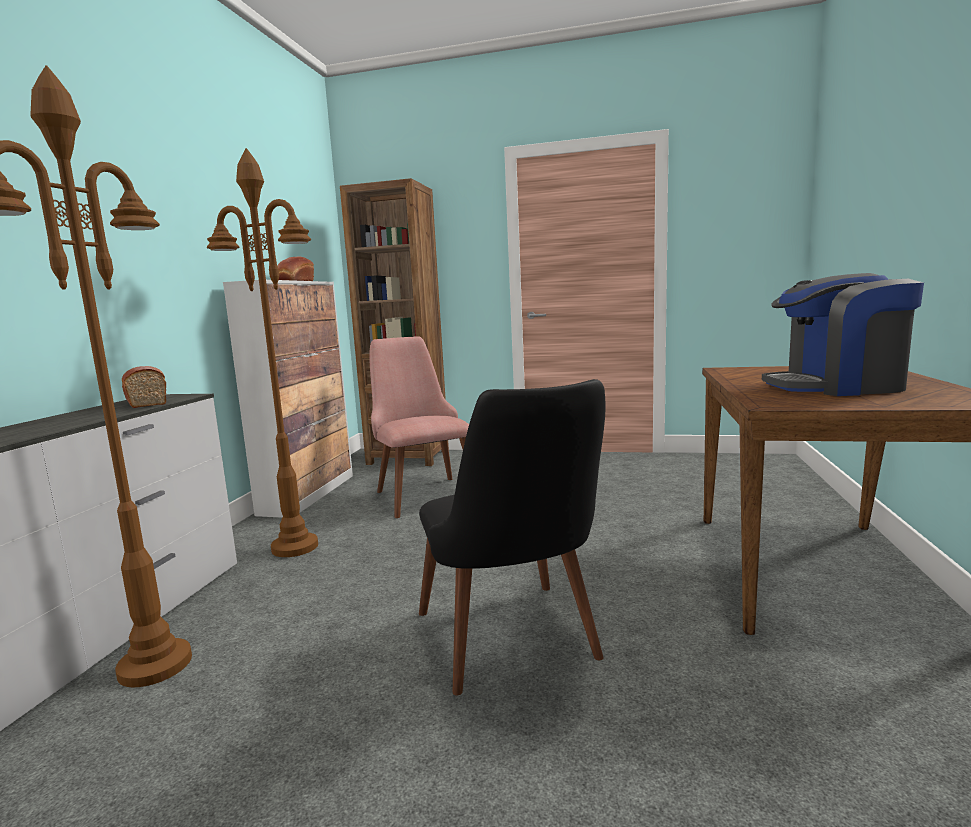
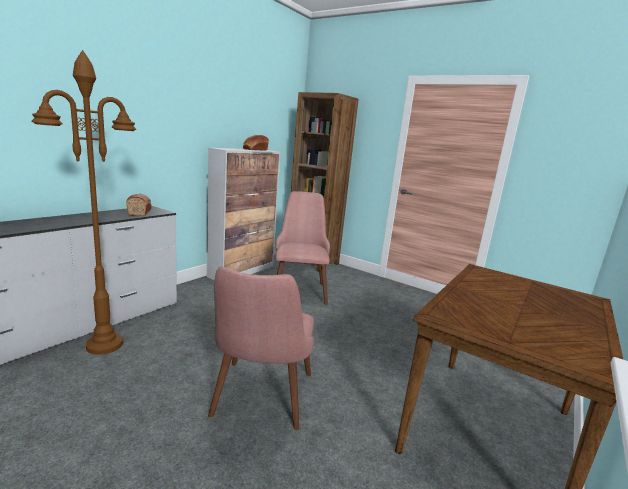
camera: 20 degrees right, 5 degrees up
brown floor lamp [207,148,318,557] -> none
black chair [419,379,606,695] -> pink chair [208,266,314,430]
coffee machine [762,273,924,396] -> none

